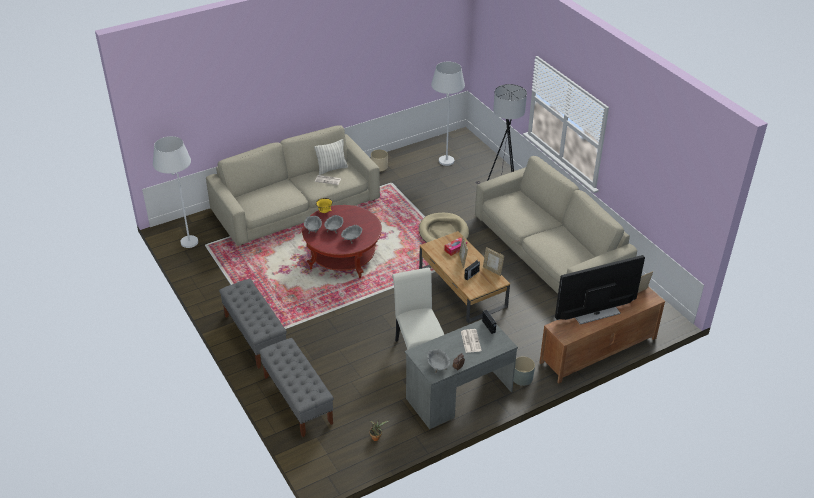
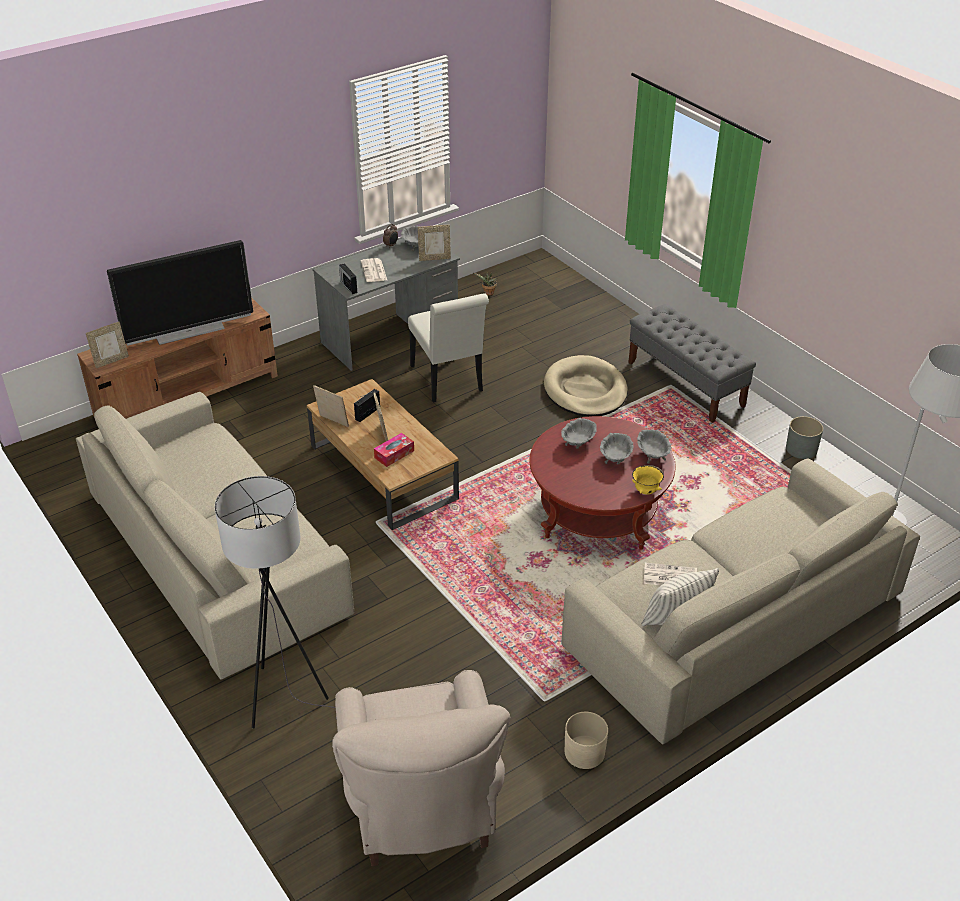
camera: 175 degrees right, 0 degrees up
grey bench [259,338,334,437] -> none
beige dog bed [419,213,469,243] -> beige dog bed moved to [544,355,628,417]
white floor lamp [431,62,465,166] -> beige armchair [332,670,510,866]
grey planter [514,356,535,386] -> grey planter moved to [786,416,823,459]
none -> picture frame [418,225,451,261]

